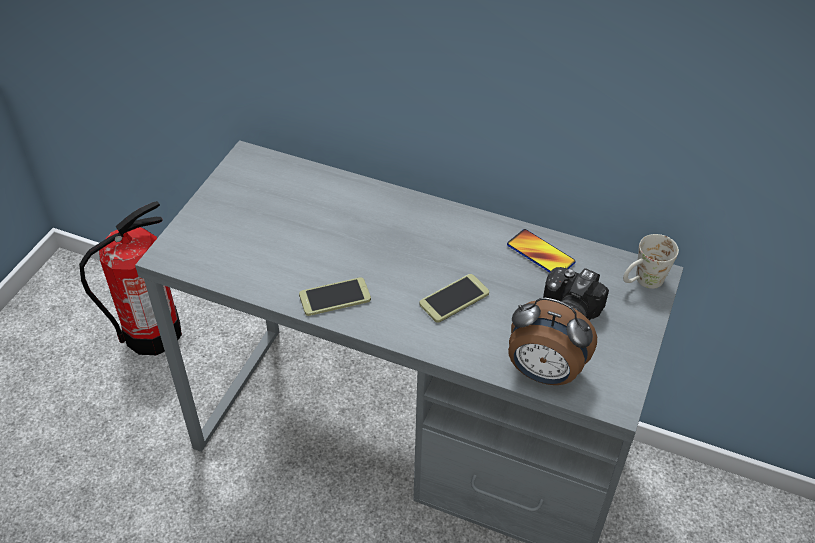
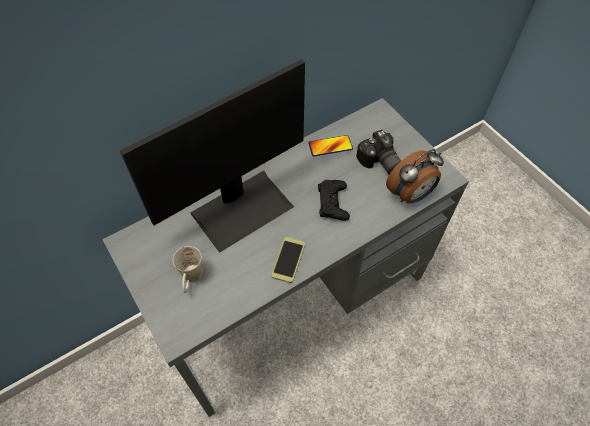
camera: 55 degrees left, 10 degrees up
fire extinguisher [79,201,182,355] -> none
phone [419,274,489,323] -> black game controller [318,180,350,221]
white mug [623,234,679,289] -> white mug moved to [173,246,203,293]
none -> monitor [120,59,305,253]

